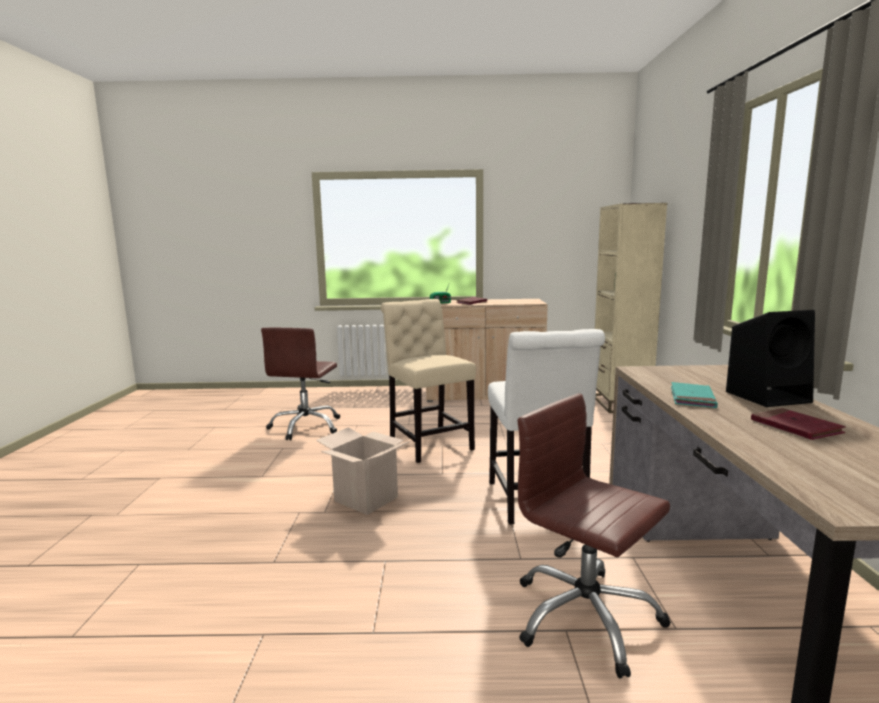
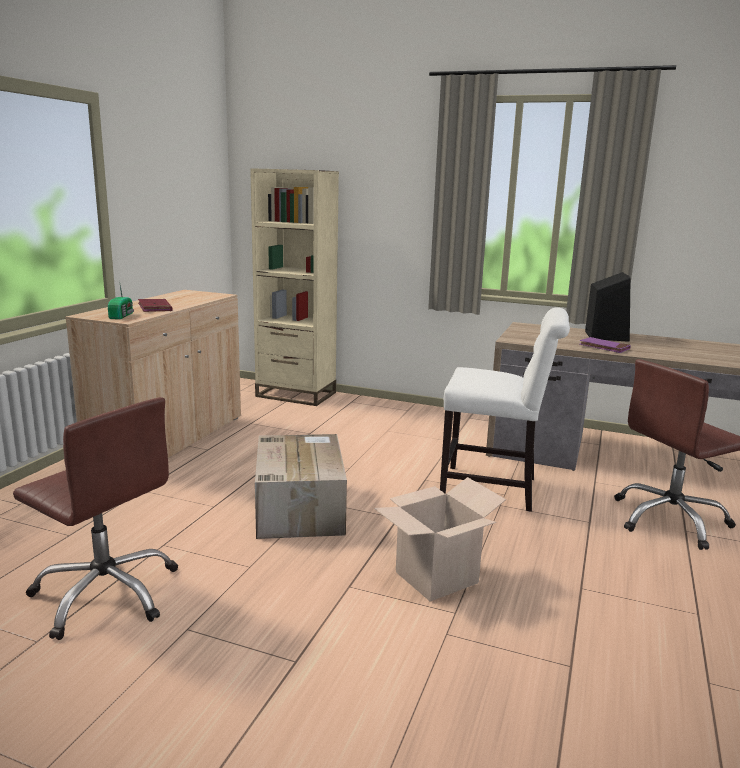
camera: 70 degrees left, 5 degrees up
beige chair [381,299,476,463] -> cardboard box [255,434,347,539]
turquoise book [671,382,718,408] -> purple book [580,337,631,353]
red book [751,408,846,440] -> none

